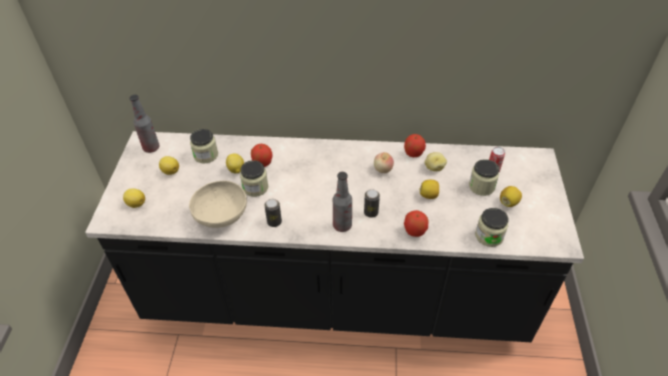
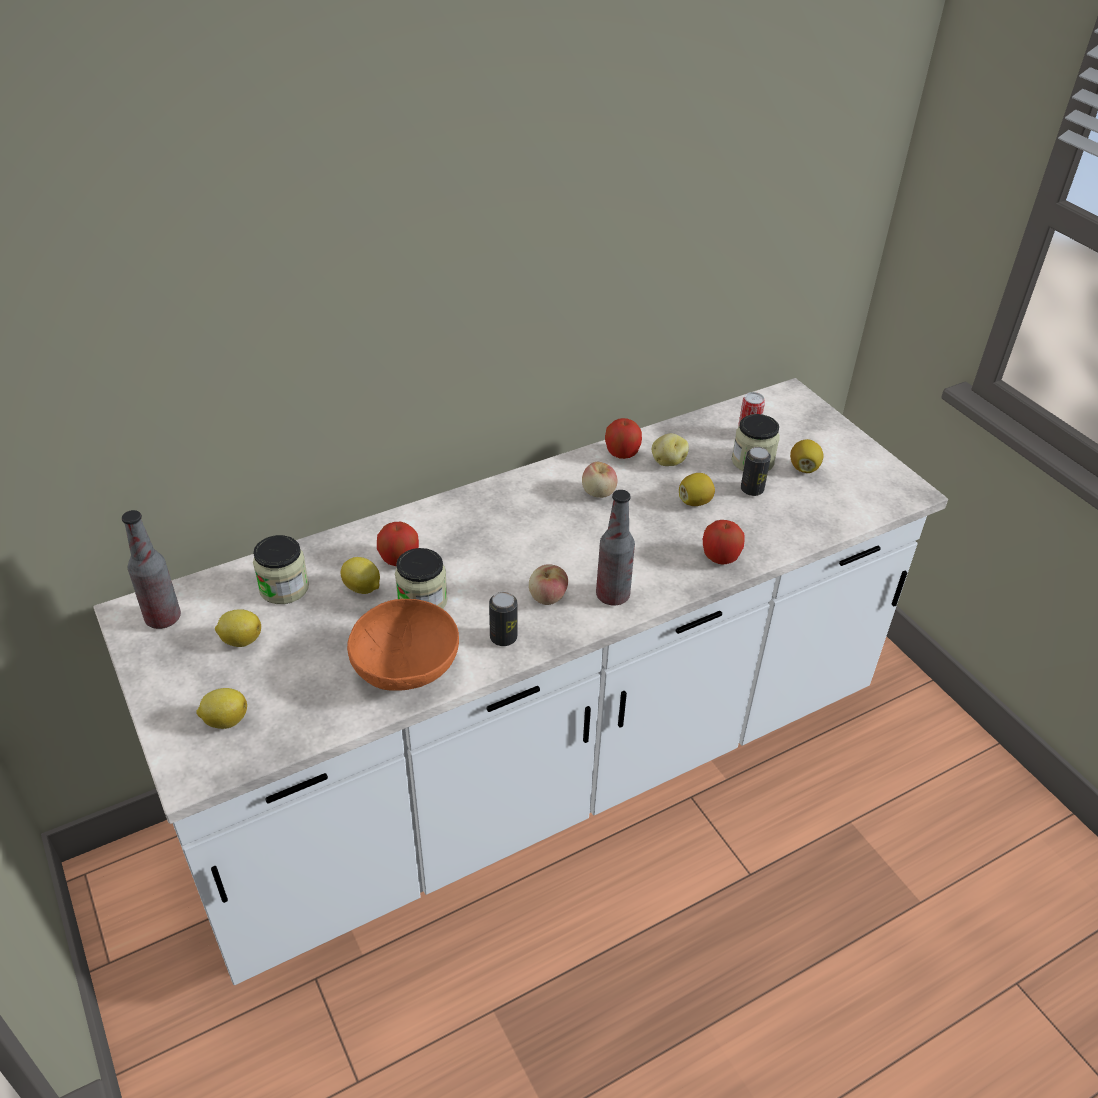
camera: 35 degrees left, 5 degrees down
black counter [85,131,584,342] -> white counter [93,378,948,985]
beige bowl [189,181,247,228] -> orange bowl [347,599,459,691]
can [364,189,380,218] -> can moved to [741,447,771,496]
jar [475,208,509,247] -> none
none -> apple [529,564,568,605]

